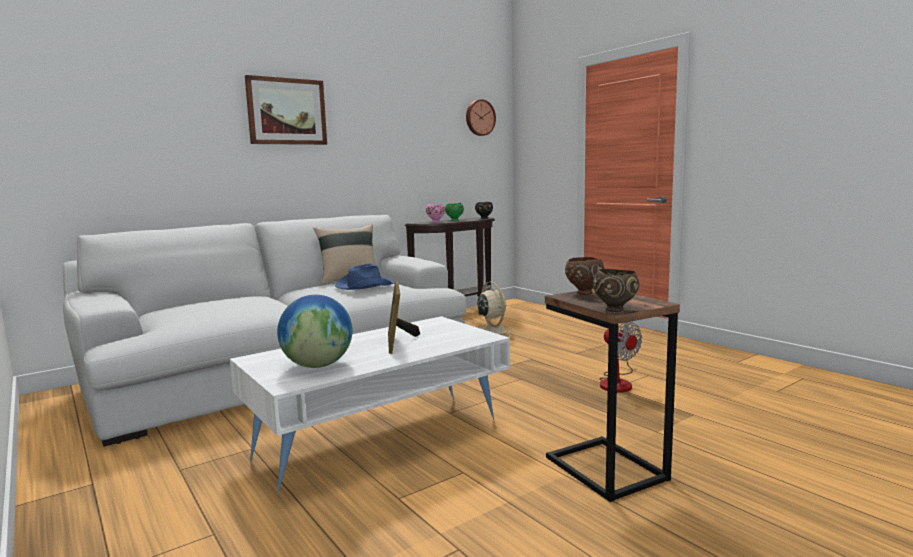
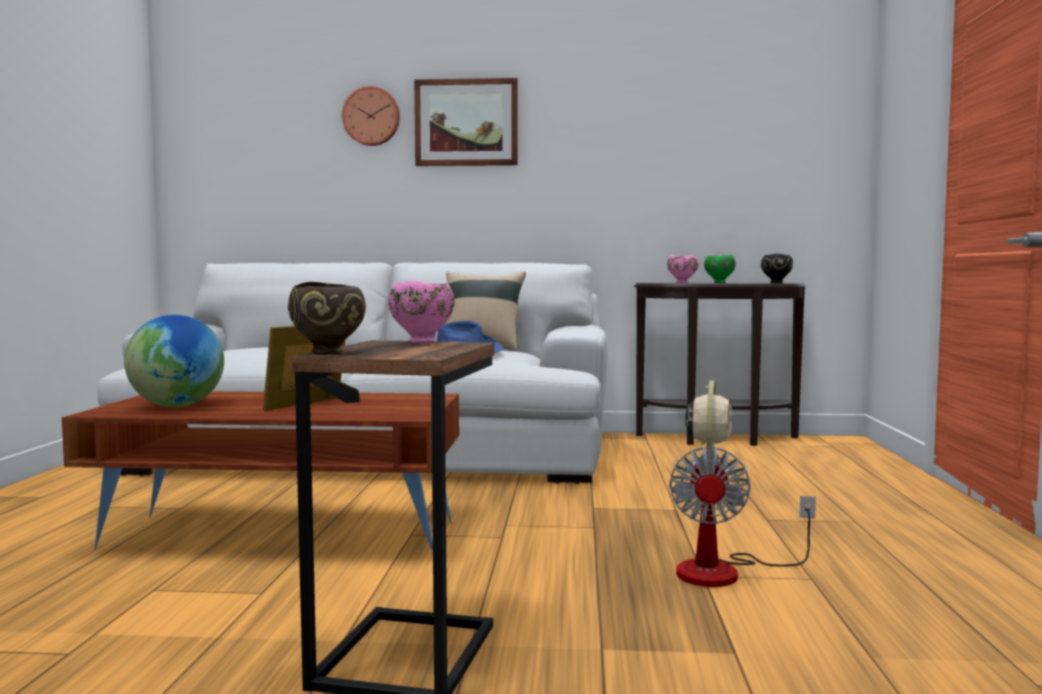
camera: 40 degrees right, 5 degrees down
white coffee table [230,316,510,496] -> brown coffee table [62,391,459,553]
wall clock [466,99,496,136] -> wall clock moved to [342,86,400,146]
brown bowl [565,257,604,295] -> pink bowl [388,281,455,344]

